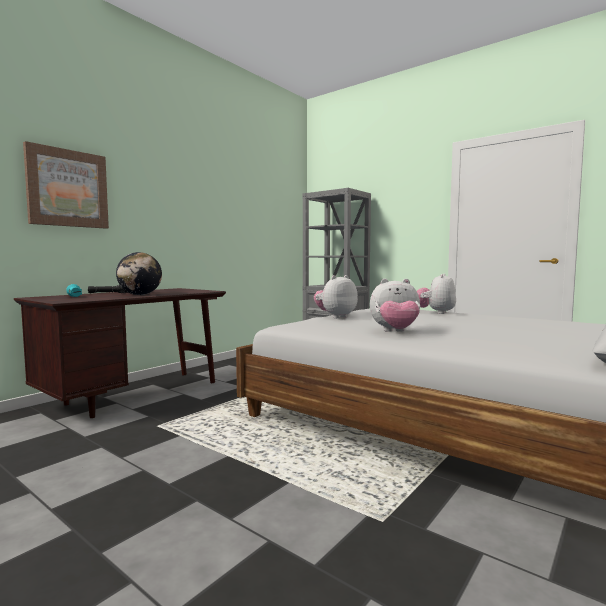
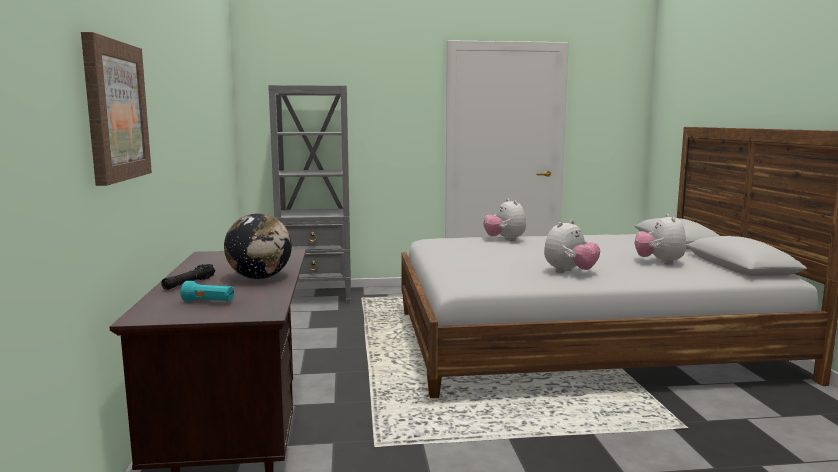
camera: 45 degrees left, 5 degrees up
plush toy [314,275,358,318] -> plush toy moved to [634,214,686,265]

